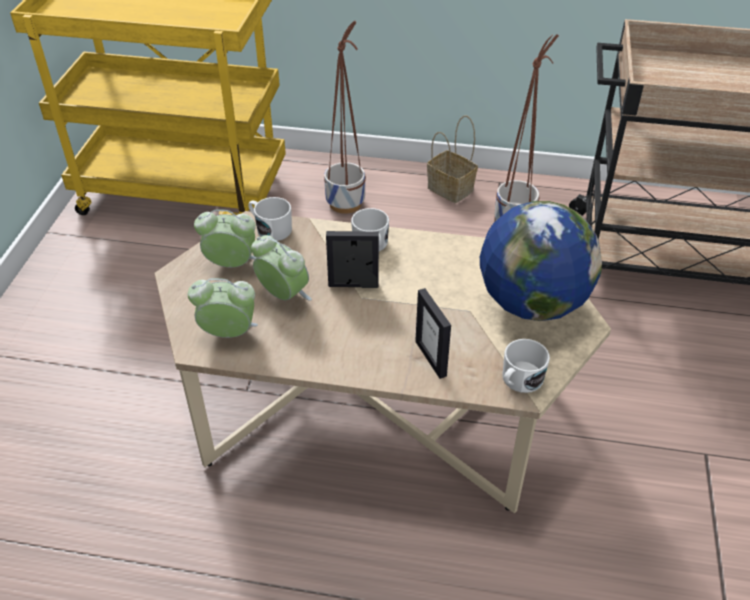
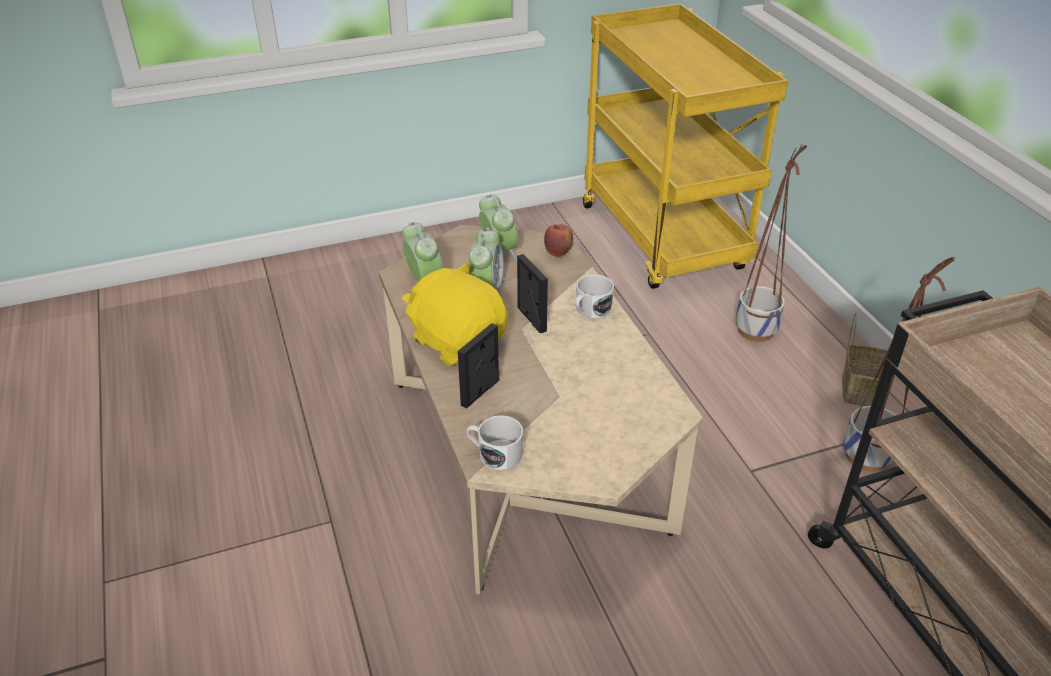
camera: 60 degrees right, 5 degrees down
white mug [249,197,292,241] -> apple [544,225,573,257]
globe [480,201,602,321] -> none
none -> yellow plush toy [402,263,508,366]

